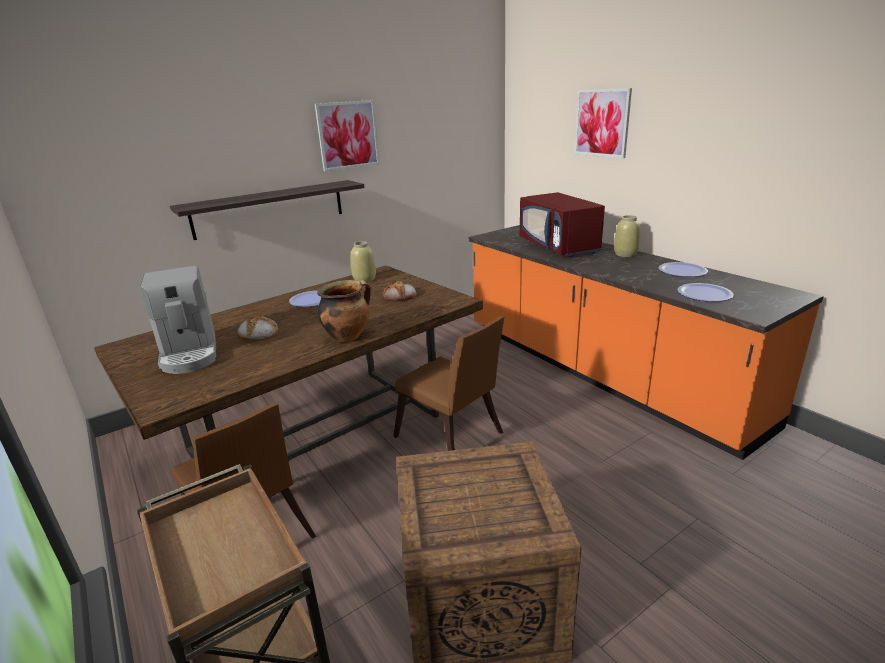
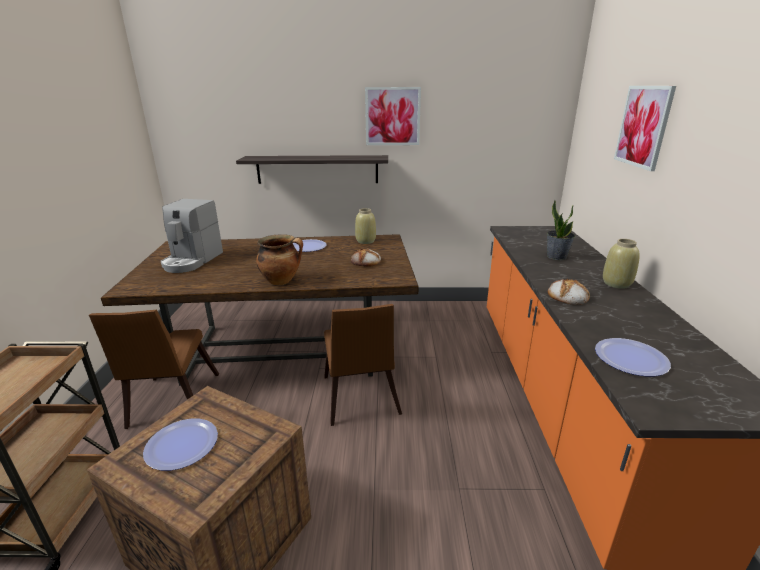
camera: 35 degrees right, 0 degrees up
bread [237,315,278,340] -> bread moved to [548,279,590,305]
red microwave [520,192,605,258] -> potted plant [547,200,575,260]
plate [659,262,708,277] -> plate moved to [143,419,218,471]

